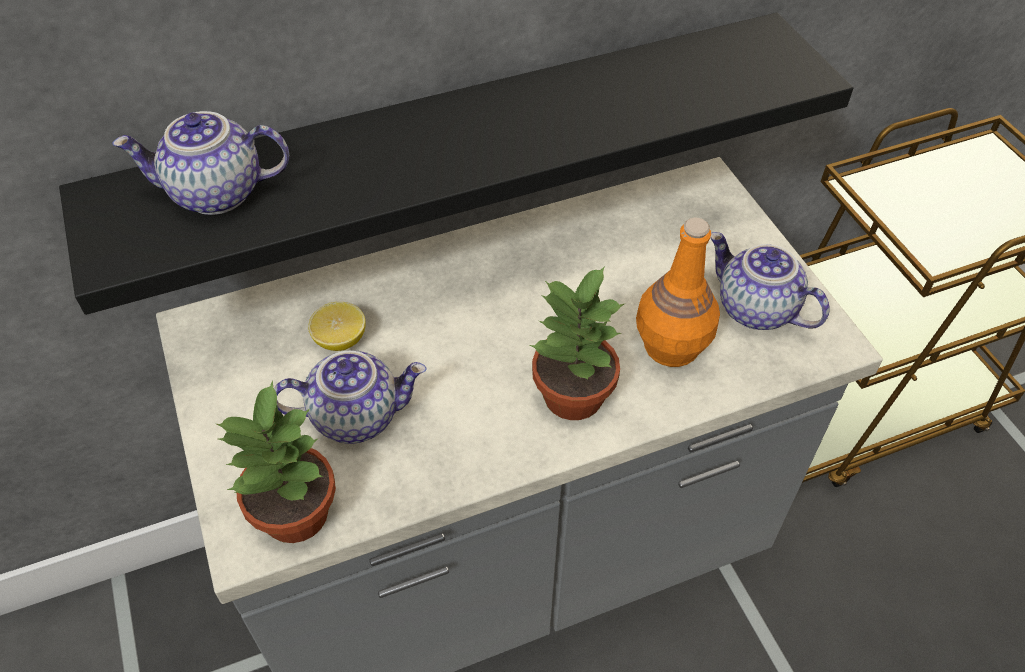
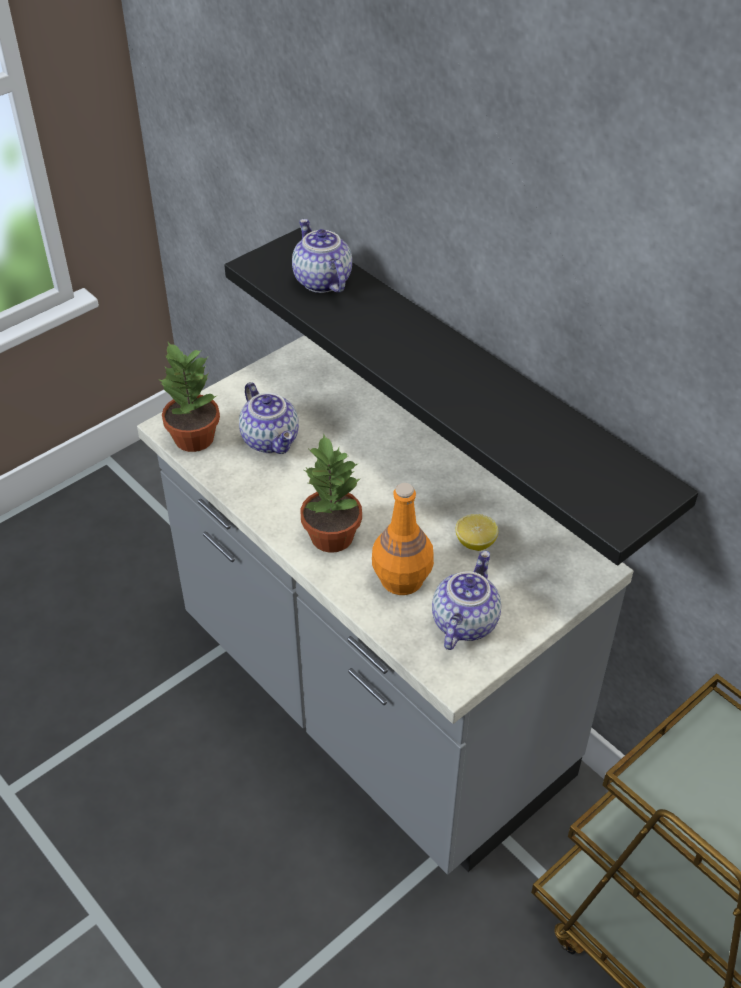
camera: 70 degrees right, 5 degrees down
lemon [308,302,365,351] -> lemon moved to [456,514,498,551]

